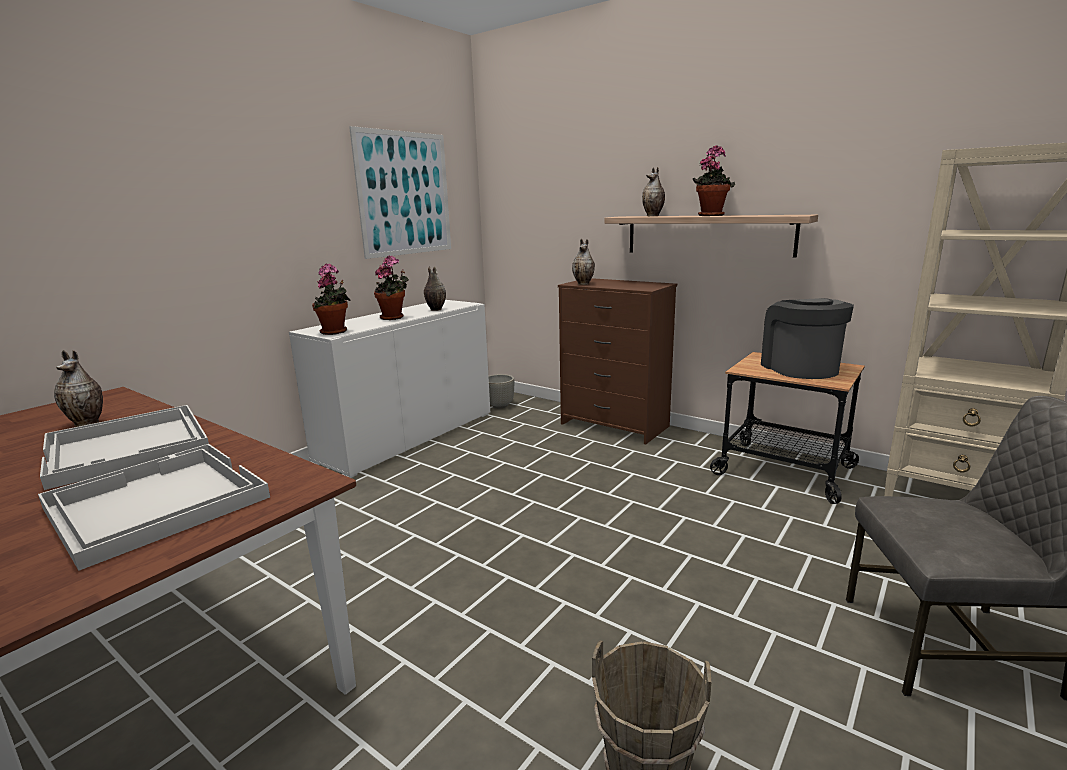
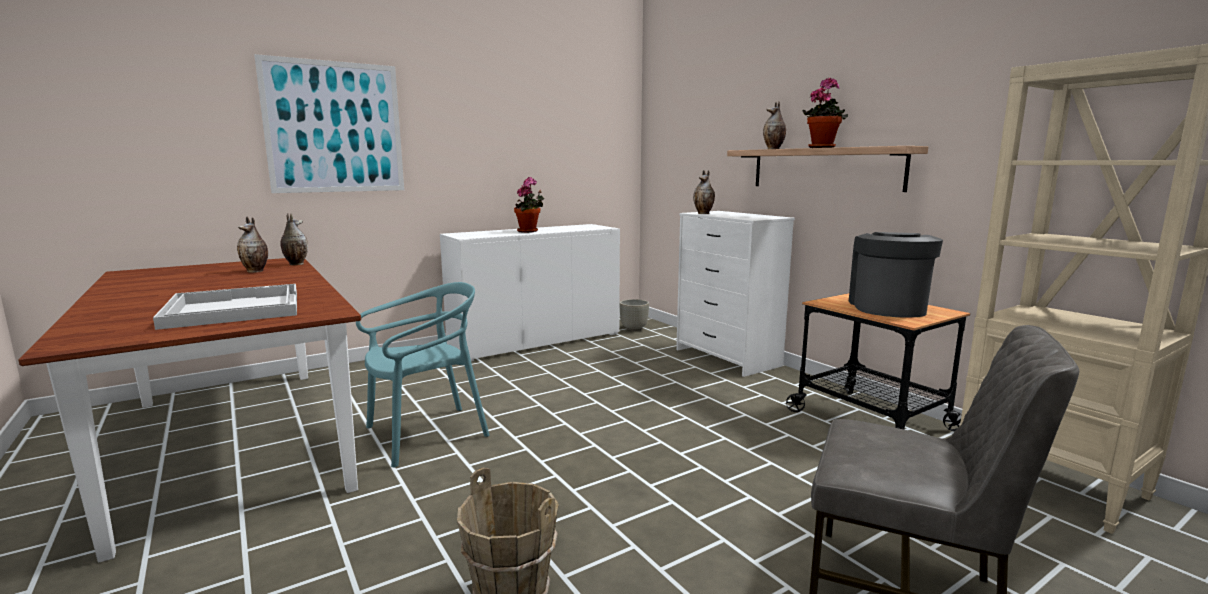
camera: 20 degrees right, 5 degrees down
white tray [40,405,209,490] -> none
potted plant [312,263,351,335] -> none
picture [349,126,451,259] -> picture moved to [254,54,404,193]
vase [424,266,446,311] -> vase moved to [280,214,308,265]
brown dresser [558,278,677,444] -> white dresser [676,211,795,377]
none -> turquoise chair [356,282,489,468]

